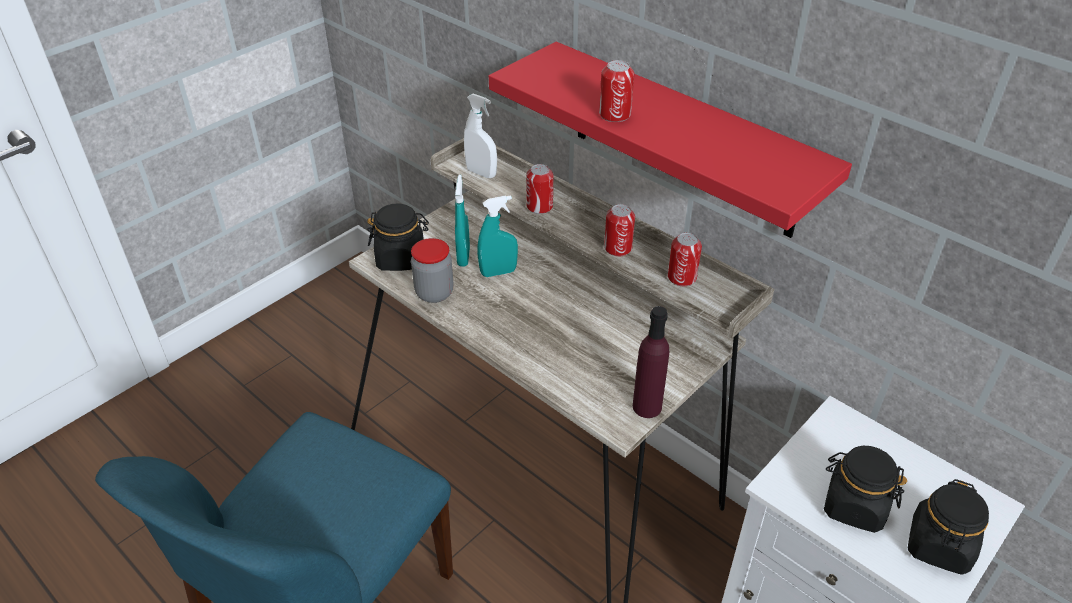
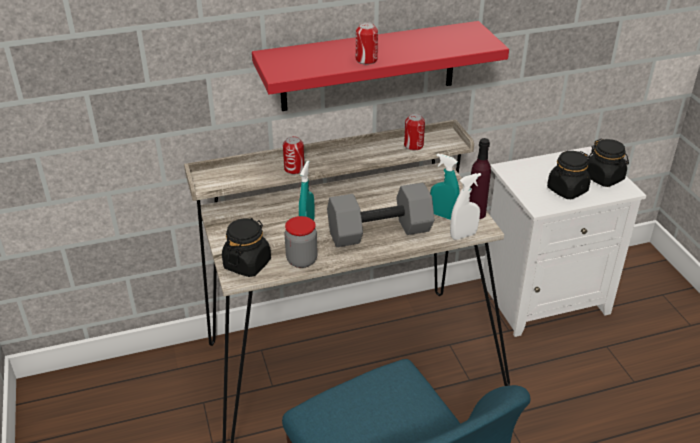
camera: 60 degrees left, 5 degrees down
turquoise spray bottle [455,175,470,267] -> turquoise spray bottle moved to [430,153,460,220]
white spray bottle [464,93,497,178] -> white spray bottle moved to [450,173,481,240]
can [604,204,635,256] -> none
none -> grey dumbbell [327,182,434,247]

